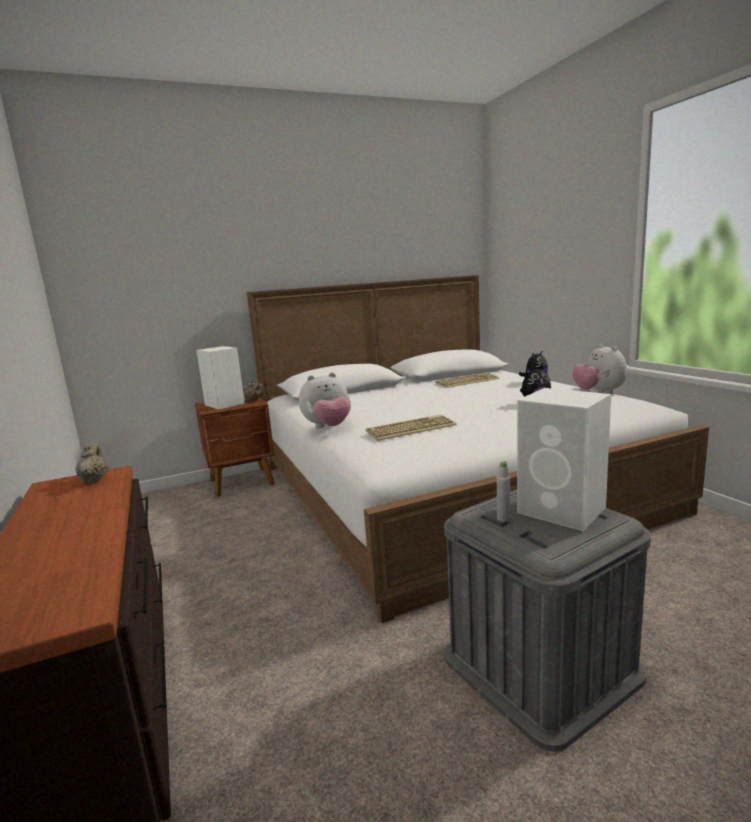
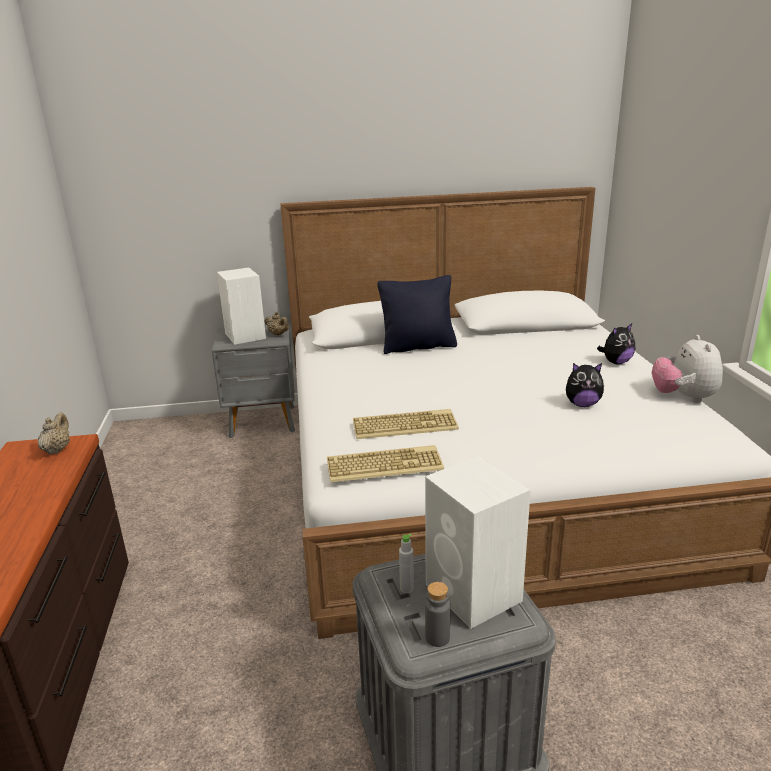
camera: 15 degrees right, 10 degrees up
brown nightstand [195,397,275,497] -> grey nightstand [212,323,295,438]
plush toy [299,372,351,428] -> none
keyboard [435,373,499,388] -> keyboard moved to [327,445,444,482]
none -> black pillow [377,275,457,354]
none -> grey bottle [425,582,450,647]

